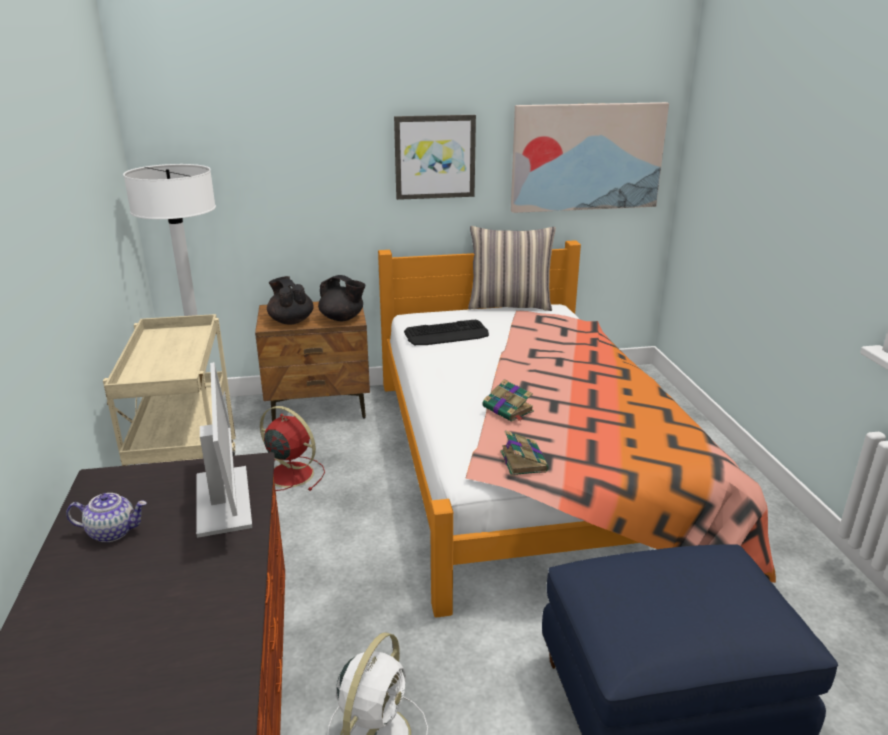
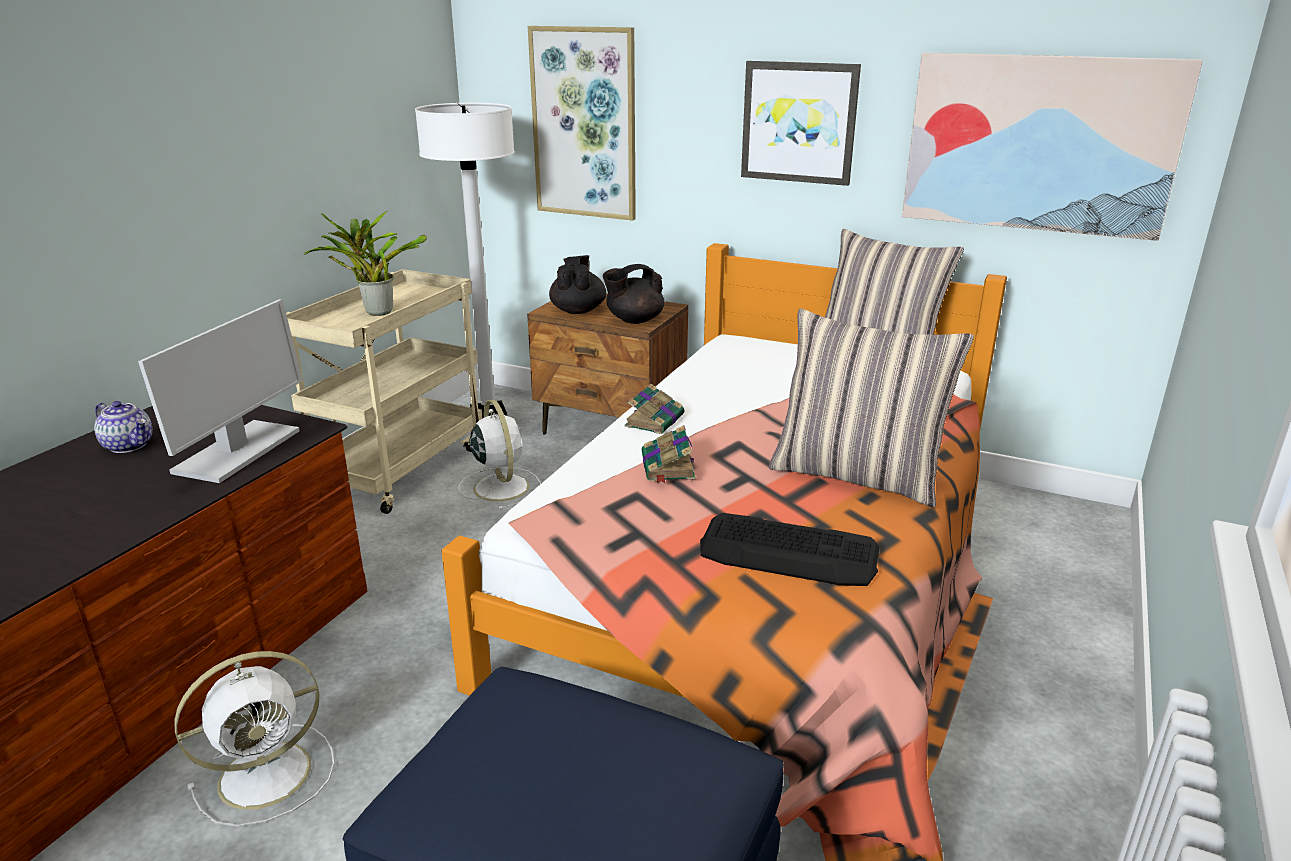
camera: 35 degrees right, 0 degrees up
red fan [260,406,325,491] -> white fan [458,400,541,510]
black teapot [318,275,366,321] -> black teapot turned 90 degrees clockwise [603,264,665,324]
keyboard [404,320,489,345] -> keyboard moved to [700,513,880,586]
book [500,430,549,476] -> book moved to [625,384,684,434]
none -> potted plant [304,211,427,316]
none -> picture [528,26,636,221]
none -> pillow [769,308,974,507]

